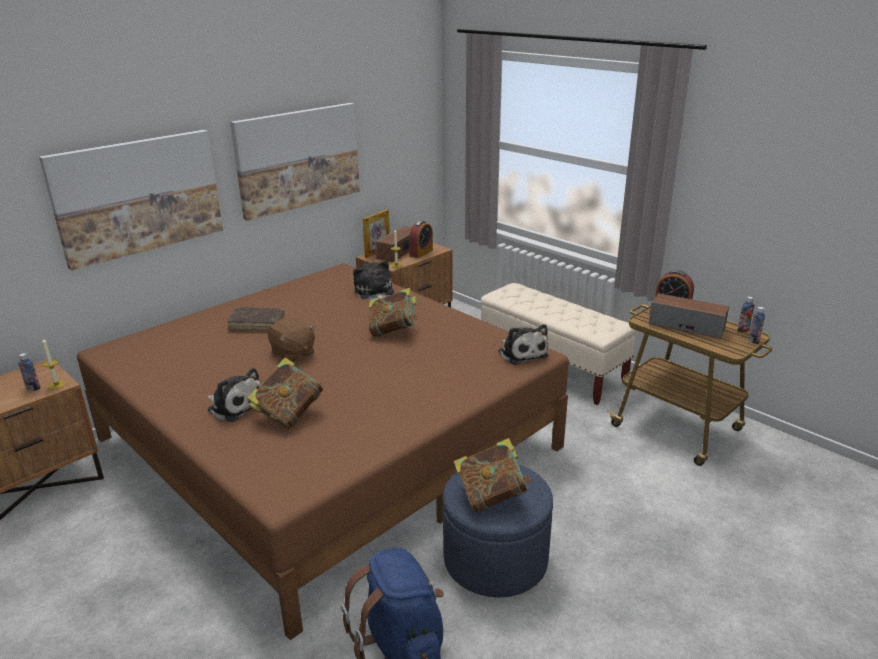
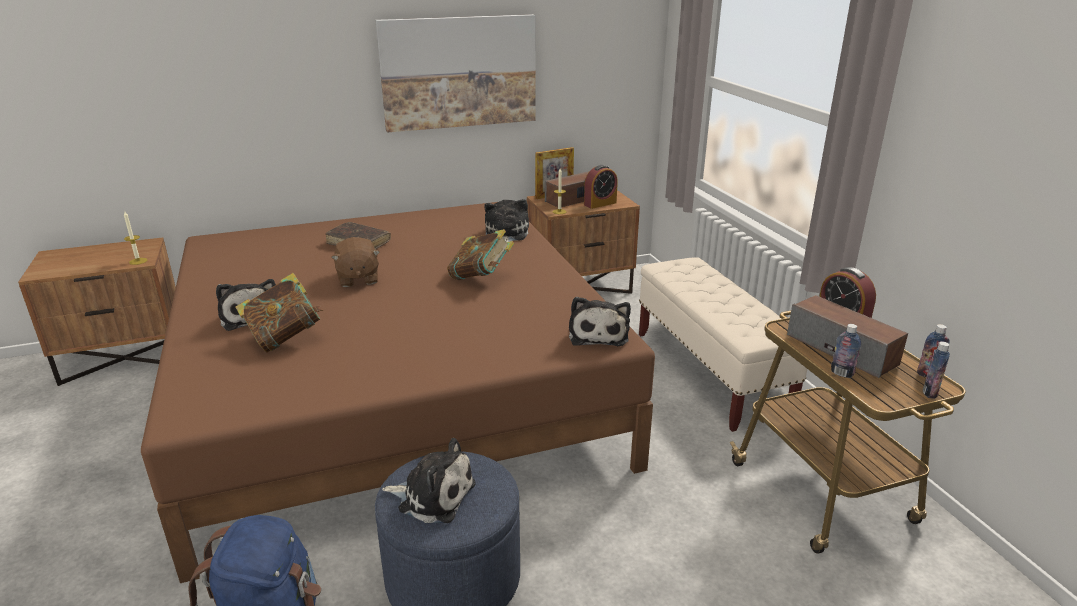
camera: 25 degrees right, 0 degrees up
bottle [18,353,40,391] -> bottle moved to [831,324,861,378]
picture [39,130,223,270] -> none
book [454,438,533,512] -> plush toy [382,438,475,523]

